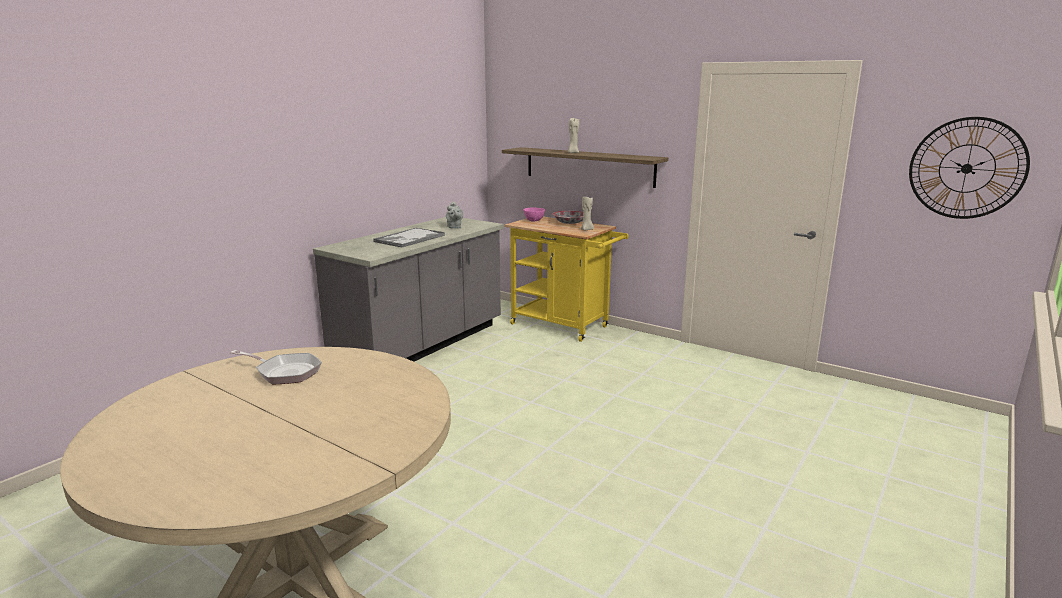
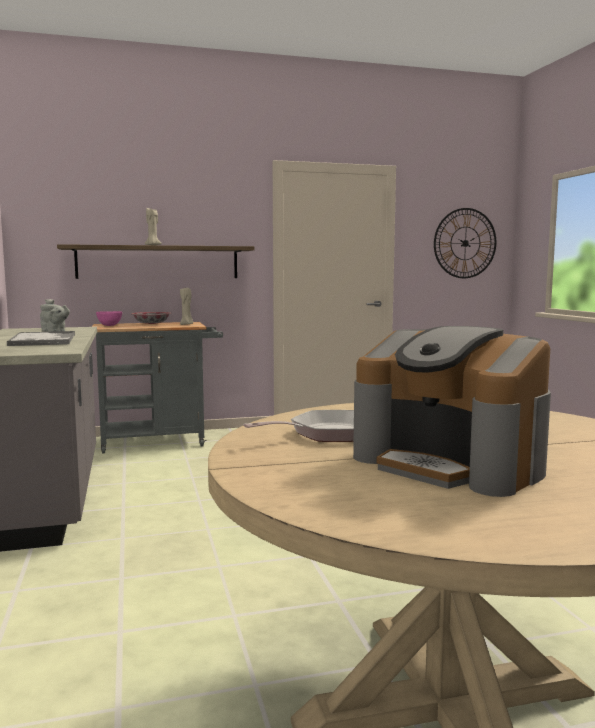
camera: 50 degrees left, 10 degrees down
yellow cart [504,216,629,342] -> grey cart [92,322,223,453]
none -> coffee machine [353,326,551,497]

